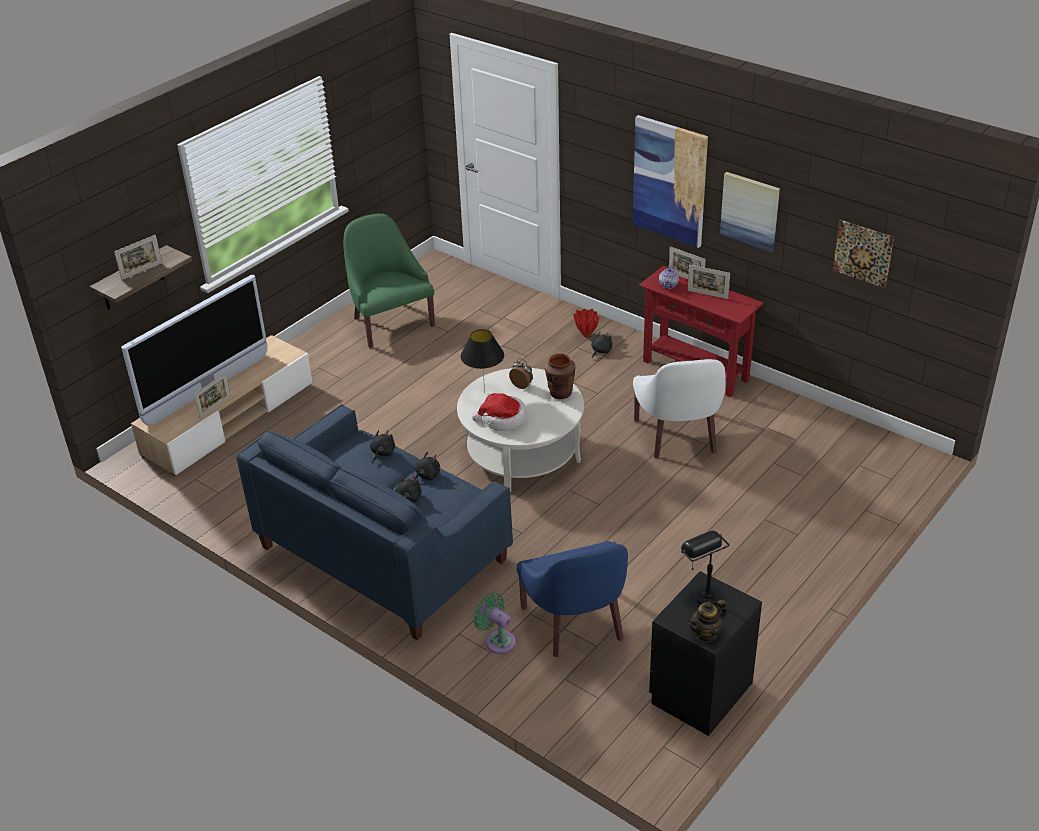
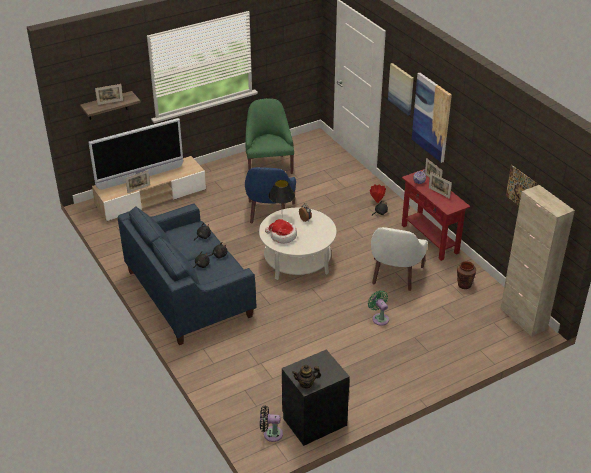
camera: 20 degrees right, 0 degrees up
green fan [473,593,516,654] -> green fan moved to [368,291,389,326]
blue armchair [517,541,628,657] -> blue armchair moved to [245,167,296,223]
brown vase [545,353,576,399] -> brown vase moved to [457,261,476,289]
black table lamp [681,531,730,605] -> none
picture [720,172,780,253] -> picture moved to [388,63,414,116]
none -> black fan [260,405,283,442]
none -> beige cabinet [500,185,575,337]

